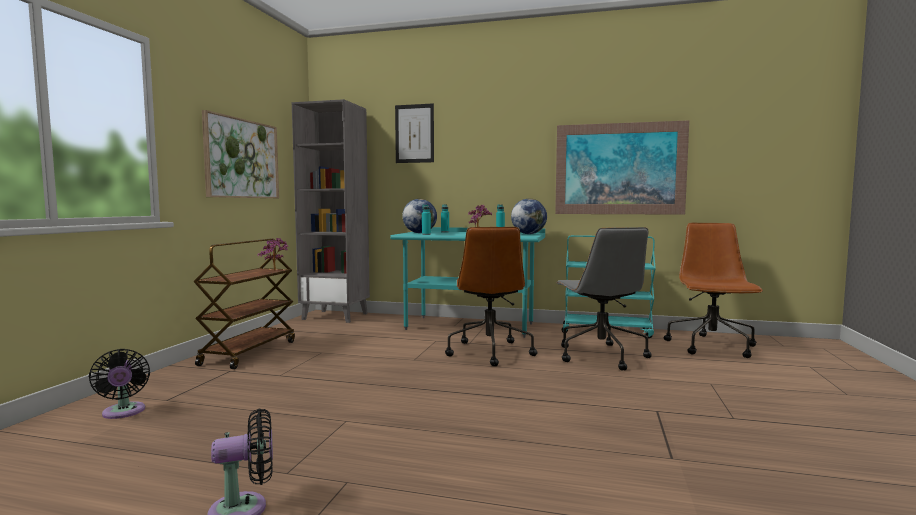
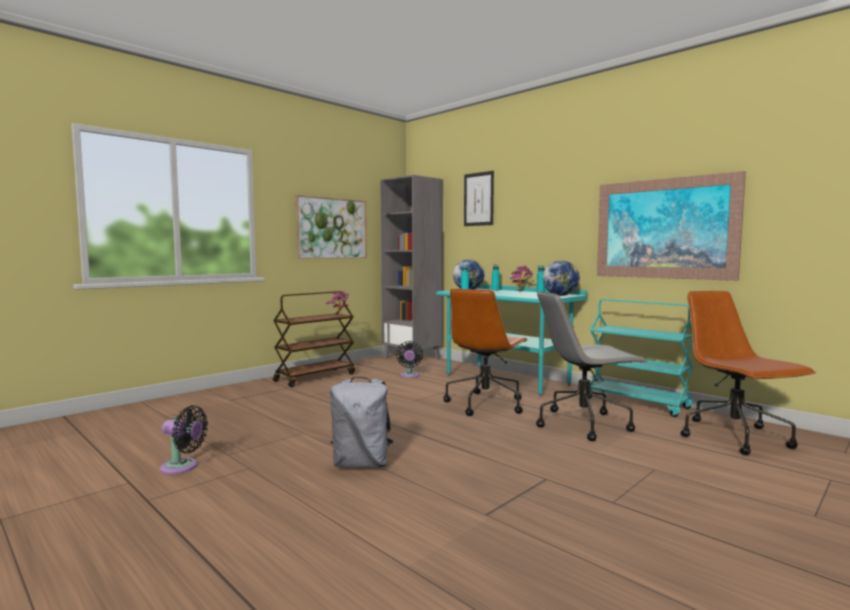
camera: 30 degrees right, 0 degrees up
black fan [89,349,150,419] -> black fan moved to [396,341,423,378]
grey office chair [556,227,652,370] -> grey office chair turned 60 degrees clockwise [536,291,647,441]
brown office chair [664,223,763,358] -> brown office chair turned 60 degrees counterclockwise [681,291,816,455]
none -> grey backpack [330,377,394,468]

